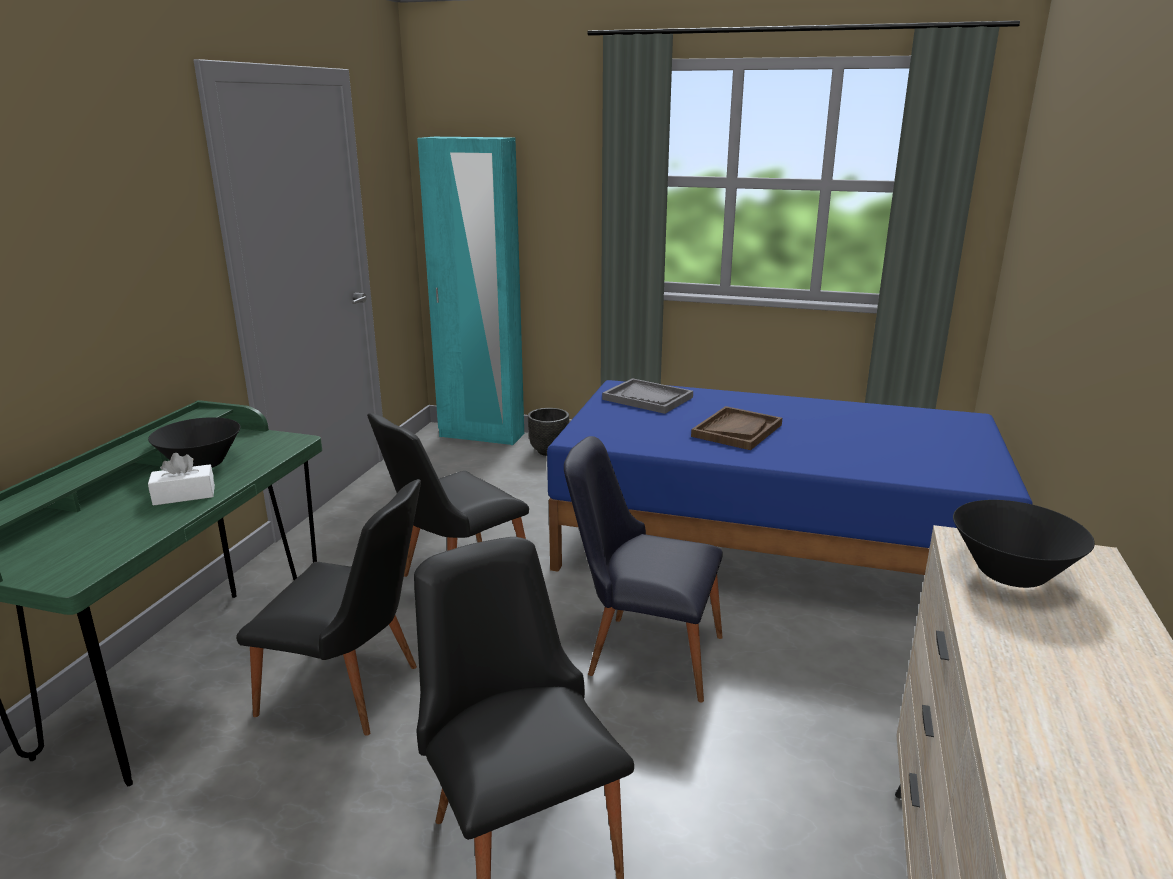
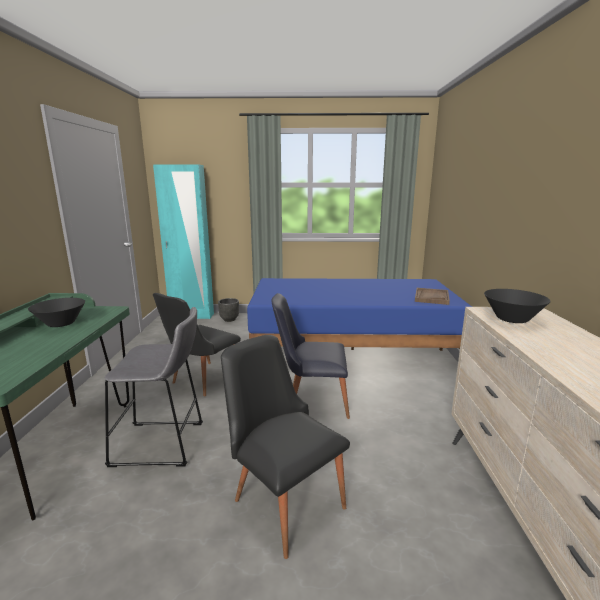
camera: 15 degrees left, 5 degrees down
white tissue box [148,453,215,506] -> none
black chair [236,479,421,736] -> grey stool [105,307,203,467]
grey tray [602,378,693,414] -> none
brown tray [691,406,782,450] -> brown tray moved to [415,288,450,305]

